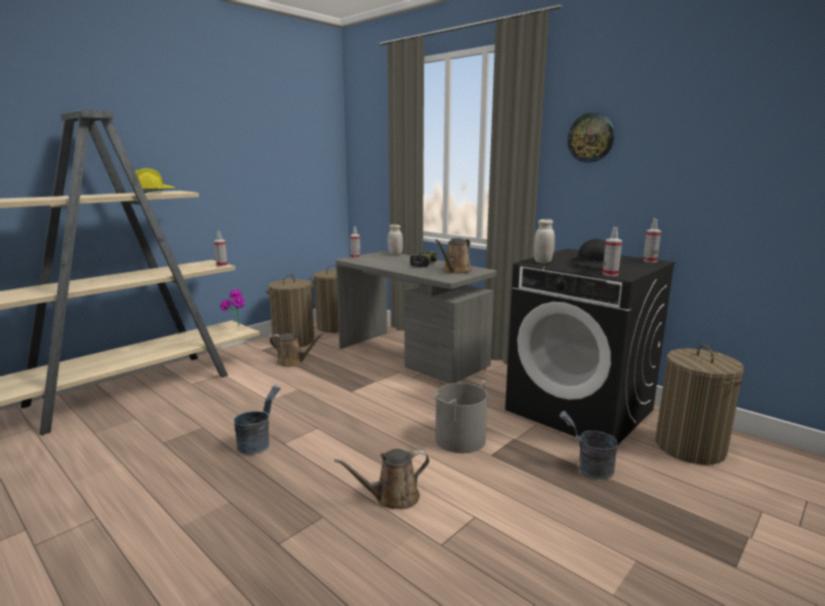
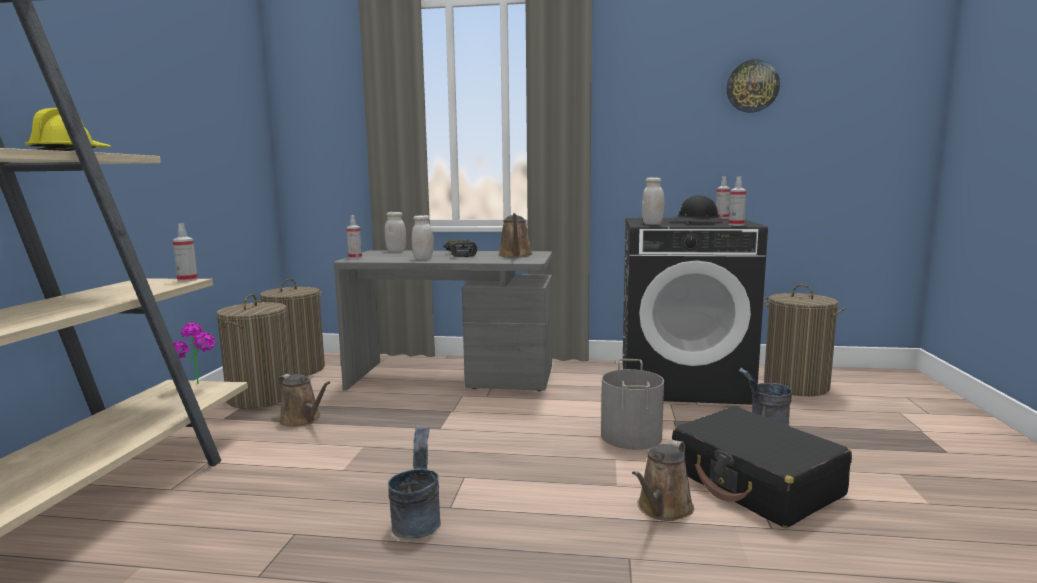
camera: 35 degrees left, 5 degrees down
brown watering can [270,333,323,367] -> brown watering can turned 60 degrees clockwise [278,374,331,427]
wall clock [567,113,614,162] -> wall clock moved to [726,59,780,113]
none -> white jar [412,215,434,260]
none -> black suitcase [672,406,852,528]

